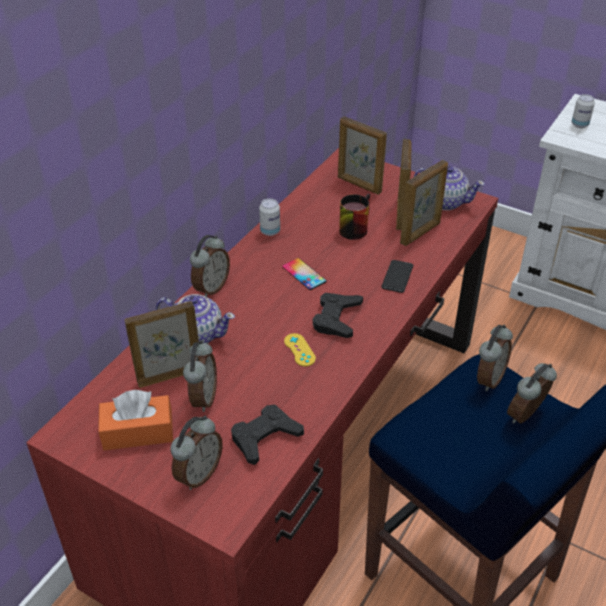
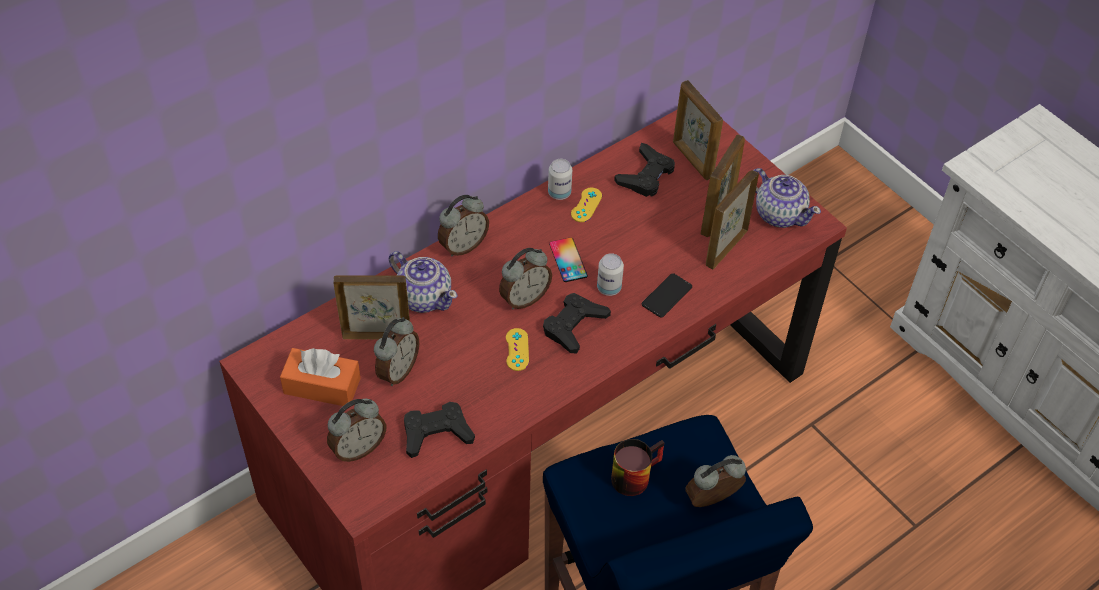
camera: 20 degrees right, 10 degrees up
mug [339,194,370,240] -> mug moved to [611,439,664,496]
picture frame [400,160,448,246] -> picture frame turned 150 degrees clockwise [706,170,759,270]
alarm clock [477,325,513,391] -> alarm clock moved to [499,248,552,309]
can [571,94,595,128] -> can moved to [597,253,624,296]
none -> yellow game controller [571,188,602,222]
none -> black game controller [614,143,675,197]

